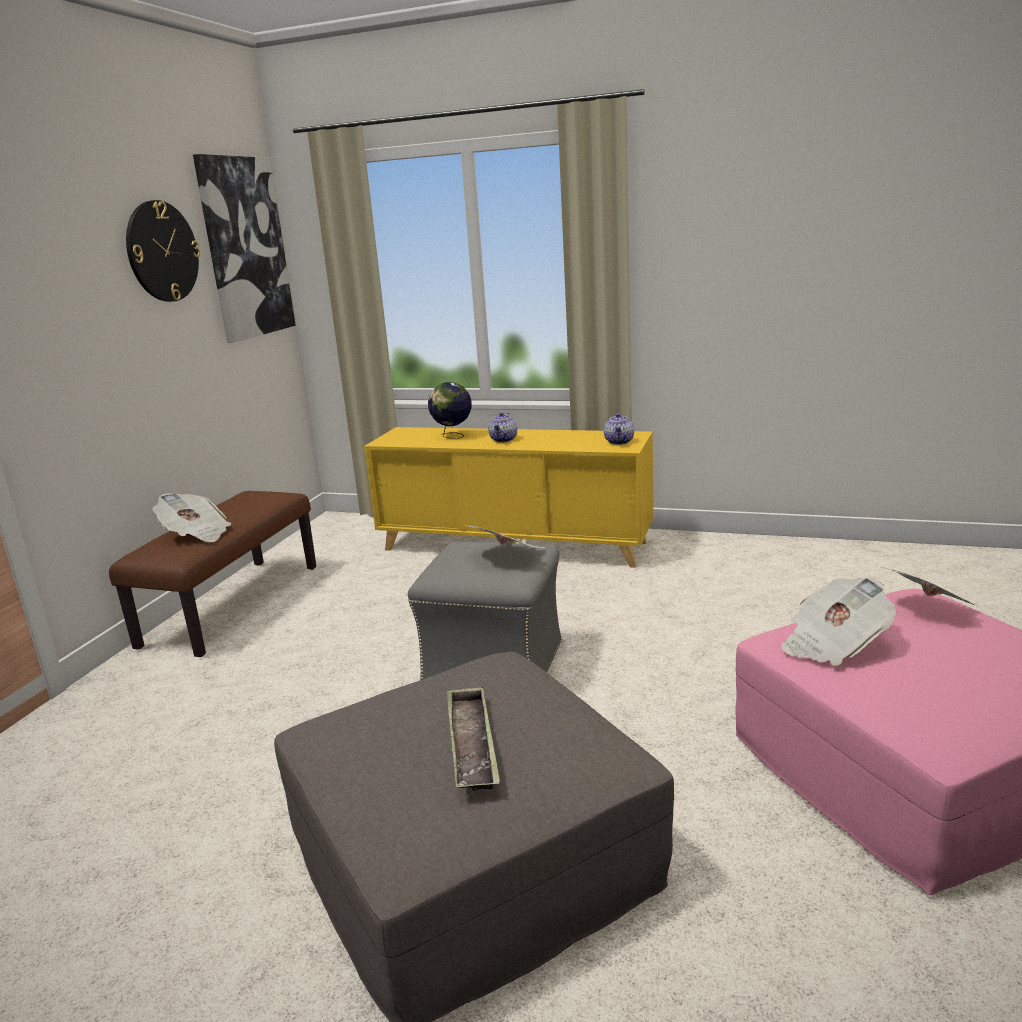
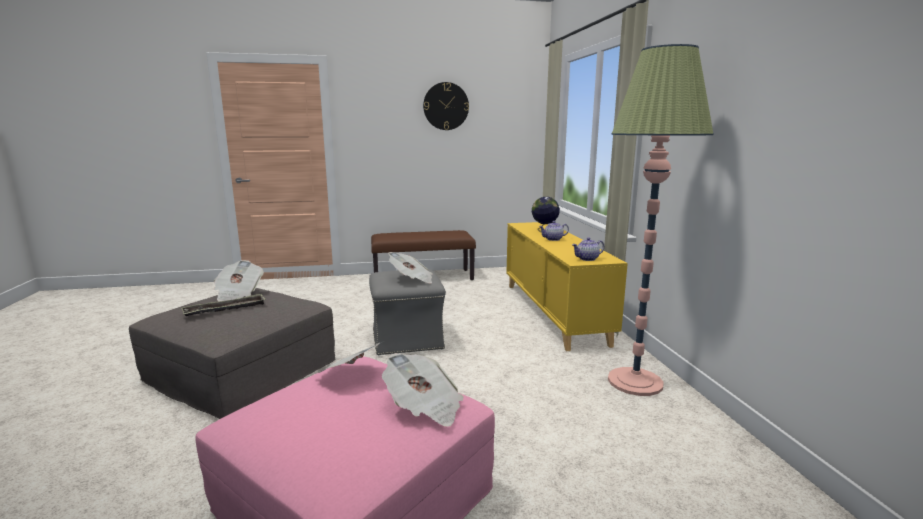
camera: 60 degrees right, 5 degrees down
newspaper [153,493,231,542] -> newspaper moved to [214,260,264,301]
picture [193,154,296,343] -> none
none -> floor lamp [608,44,714,396]

